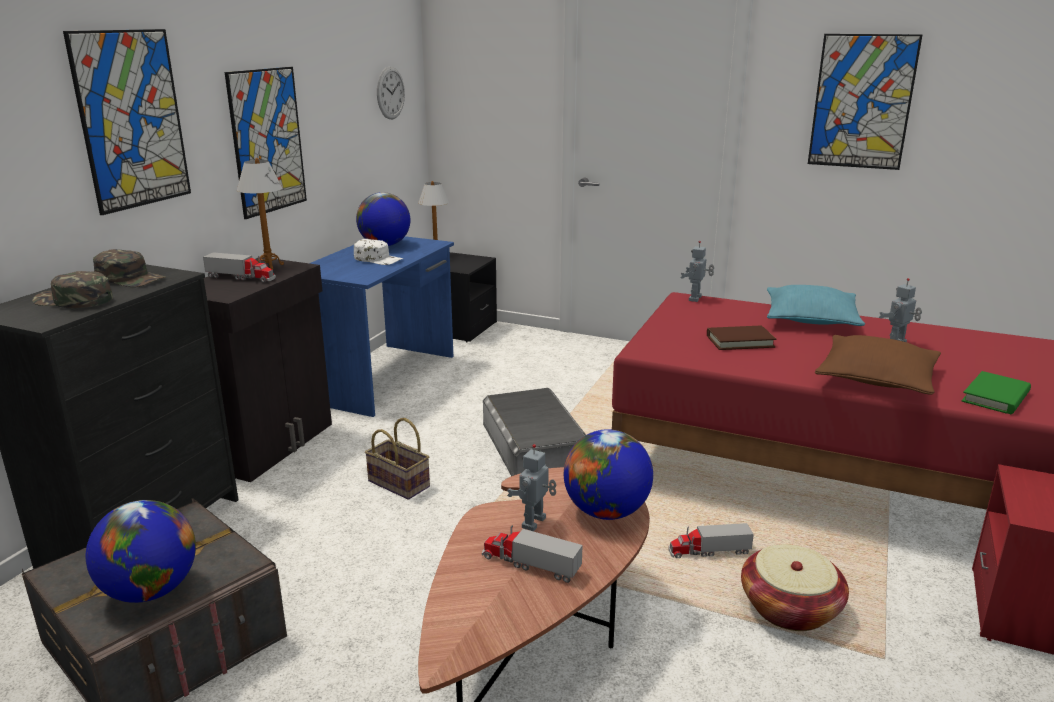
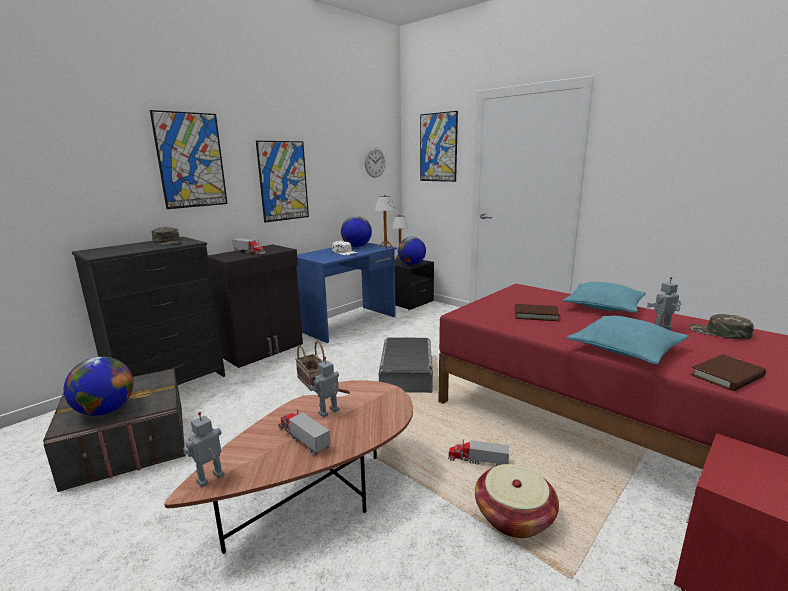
camera: 20 degrees right, 5 degrees down
green cap [32,271,113,308] -> green cap moved to [689,314,754,340]
table lamp [237,158,284,270] -> table lamp moved to [374,195,395,248]
globe [564,429,653,520] -> globe moved to [398,237,426,265]
toy robot [681,241,714,302] -> toy robot moved to [183,412,225,487]
picture [808,34,923,170] -> picture moved to [420,111,458,182]
brown pillow [815,335,941,395] -> turquoise pillow [567,316,689,364]
green book [962,371,1031,414] -> brown book [691,354,766,391]

